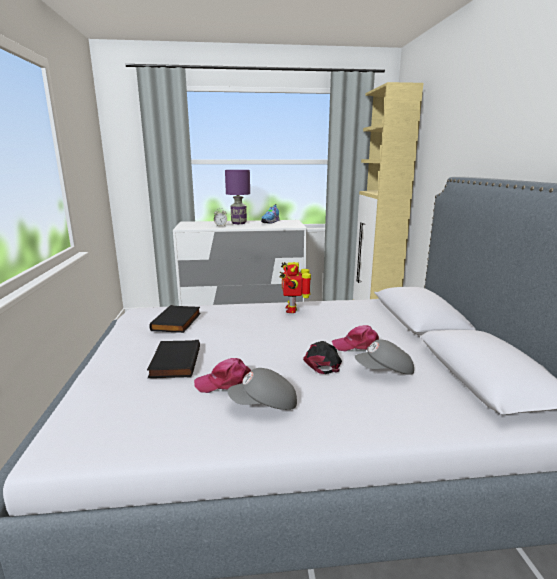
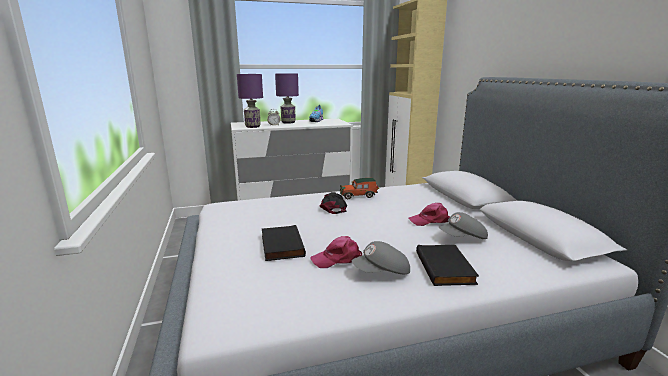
camera: 10 degrees left, 0 degrees up
black book [149,305,201,333] -> black book moved to [416,245,479,286]
toy robot [279,262,311,313] -> toy car [340,178,379,199]
black cap [303,341,342,374] -> black cap moved to [320,192,347,214]
none -> purple table lamp [237,74,263,128]

